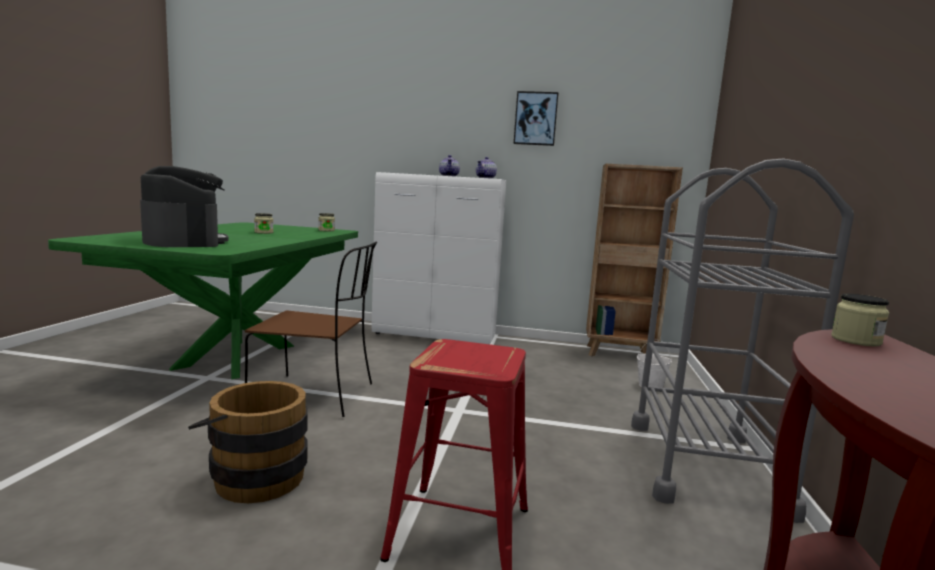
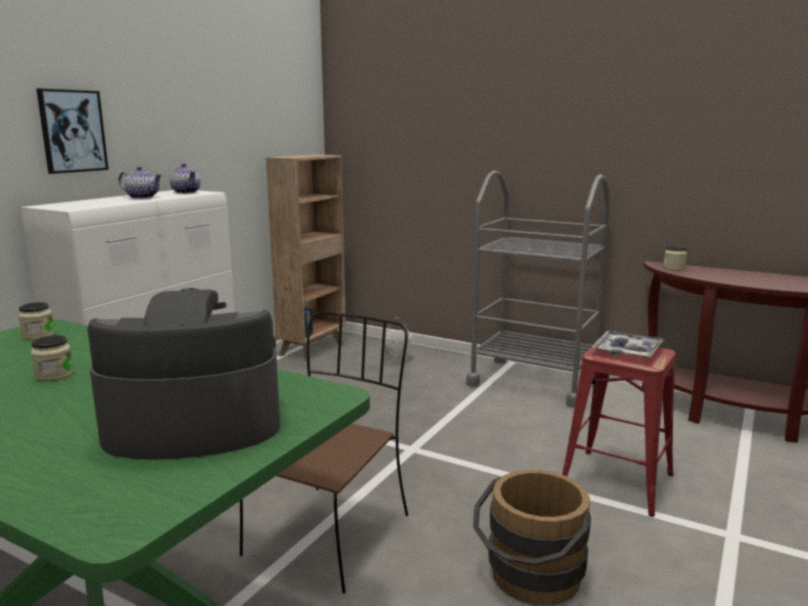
camera: 70 degrees left, 5 degrees up
picture [514,91,558,146] -> picture moved to [36,89,109,174]
none -> tray [592,331,664,358]

